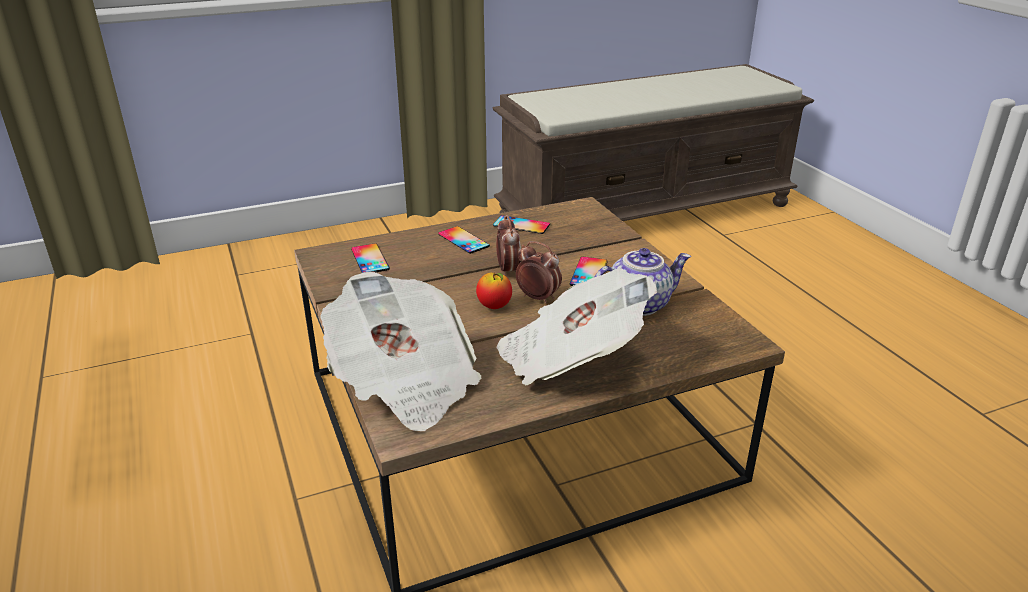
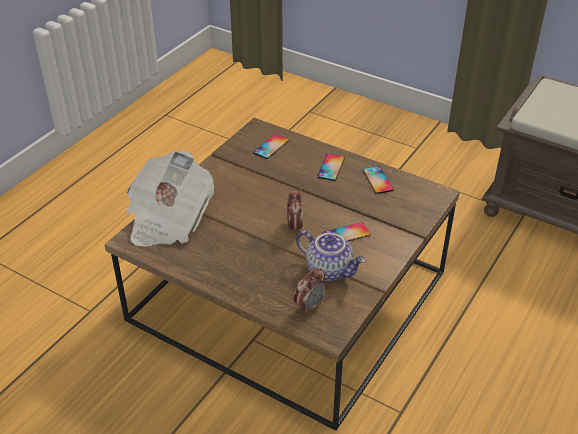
camera: 55 degrees right, 10 degrees up
apple [476,272,512,309] -> none
alarm clock [496,215,521,276] -> alarm clock moved to [293,268,327,314]
newspaper [496,268,657,386] -> none

